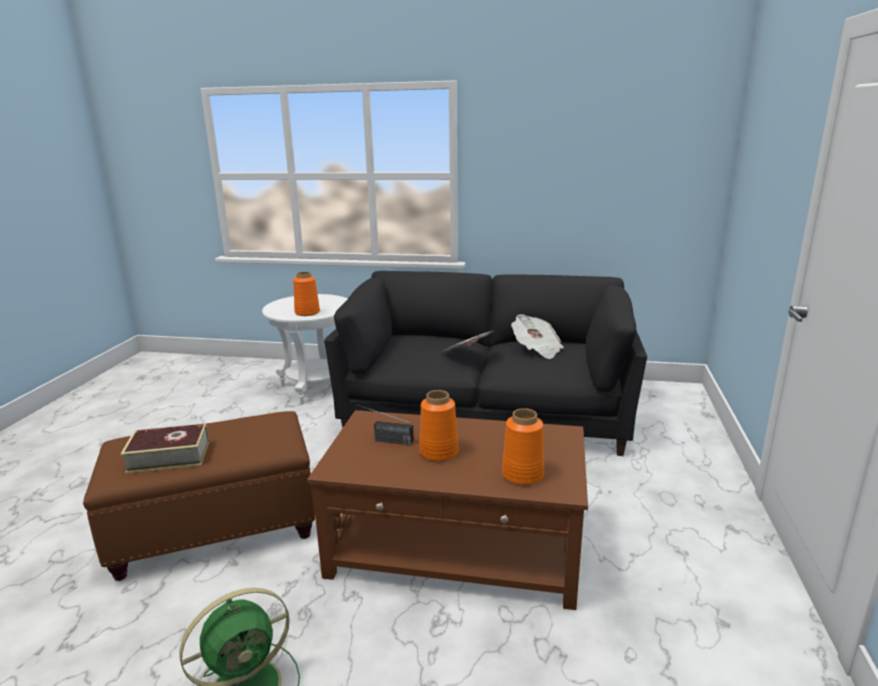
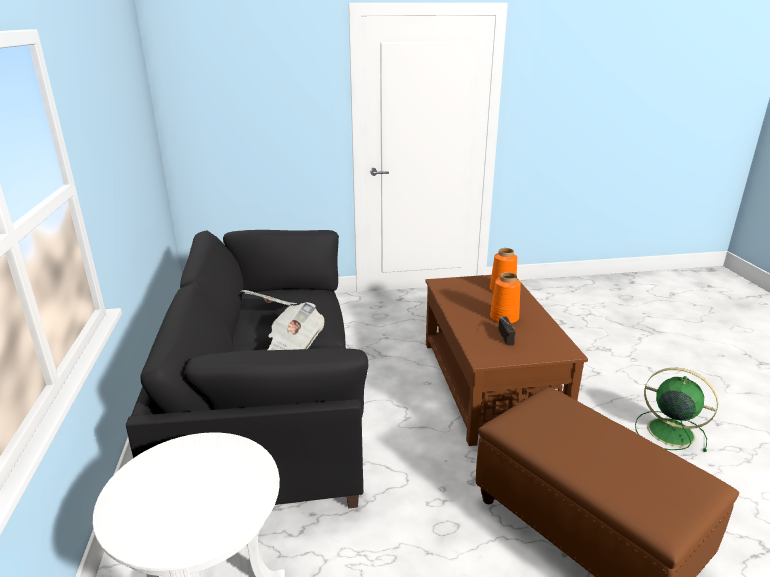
camera: 110 degrees left, 5 degrees up
book [121,424,209,474] -> none
orange vase [293,271,320,316] -> none

